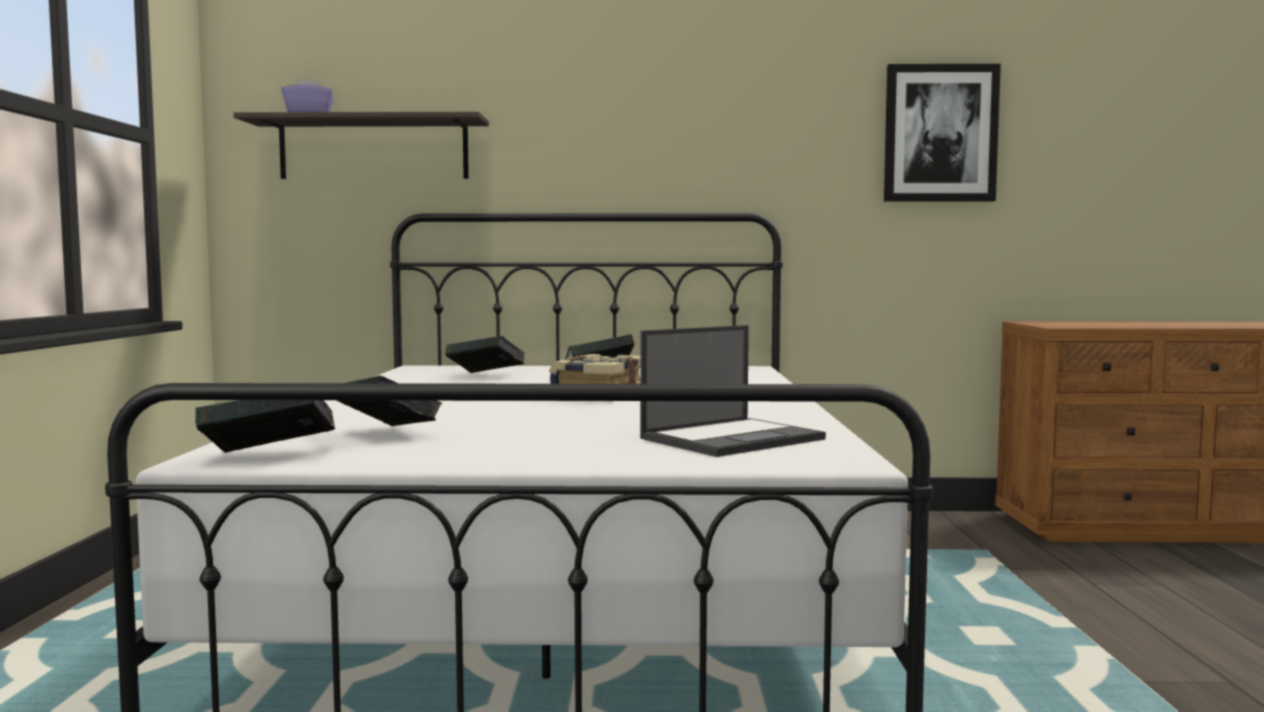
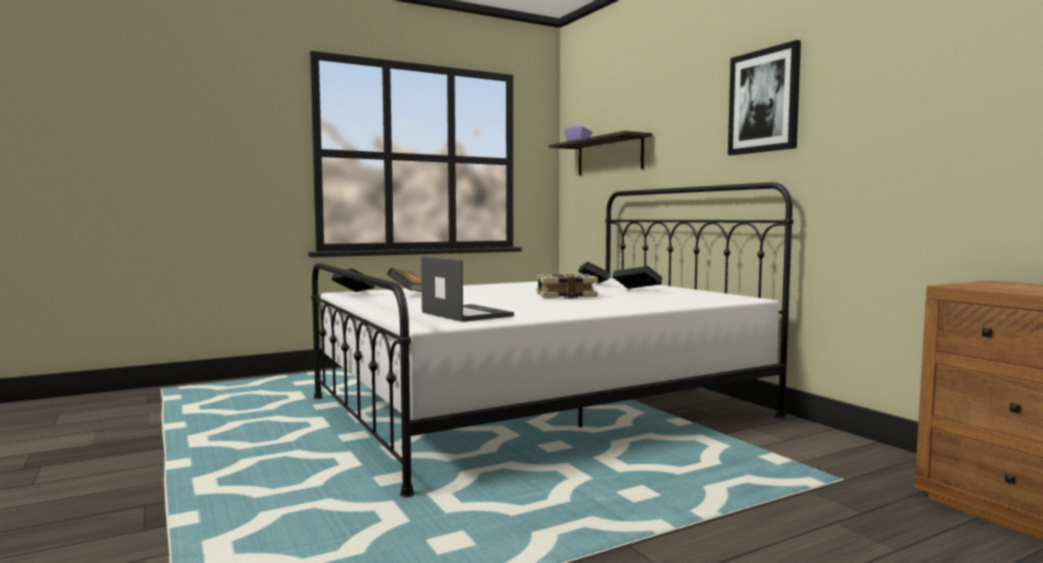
camera: 60 degrees right, 0 degrees up
laptop [640,325,826,457] -> laptop turned 150 degrees counterclockwise [421,257,514,322]
picture [884,64,1001,202] -> picture moved to [728,40,801,155]

